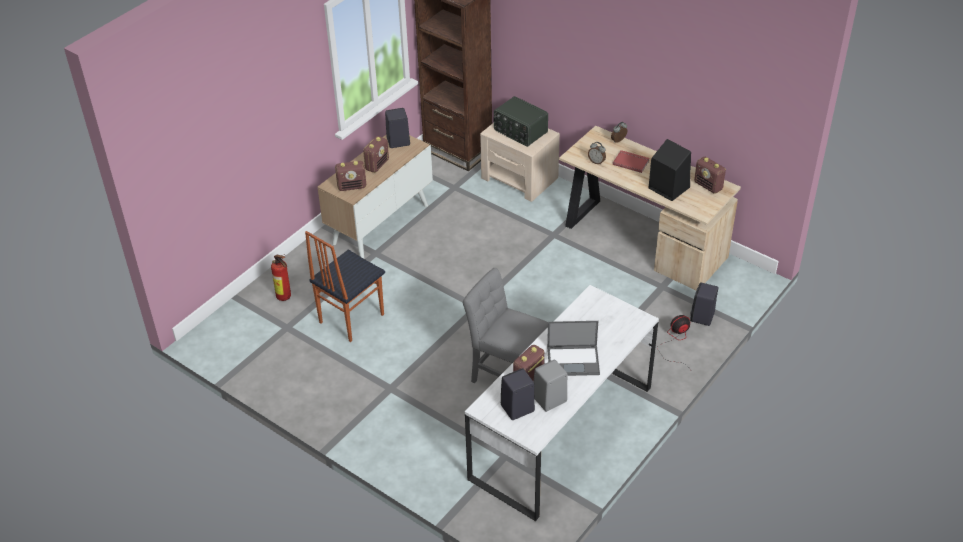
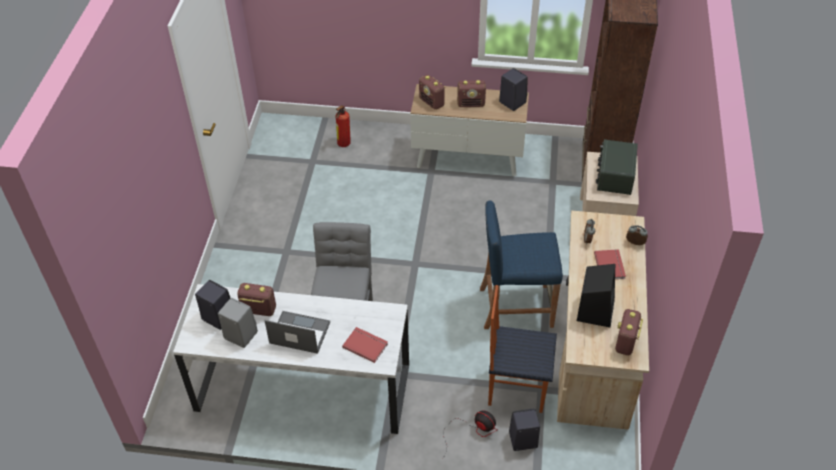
camera: 60 degrees right, 5 degrees up
chair [305,231,385,342] -> chair moved to [488,285,557,413]
laptop [547,321,600,376] -> laptop turned 135 degrees clockwise [264,311,330,354]
none -> red book [342,327,388,363]
none -> blue stool [480,200,563,329]

